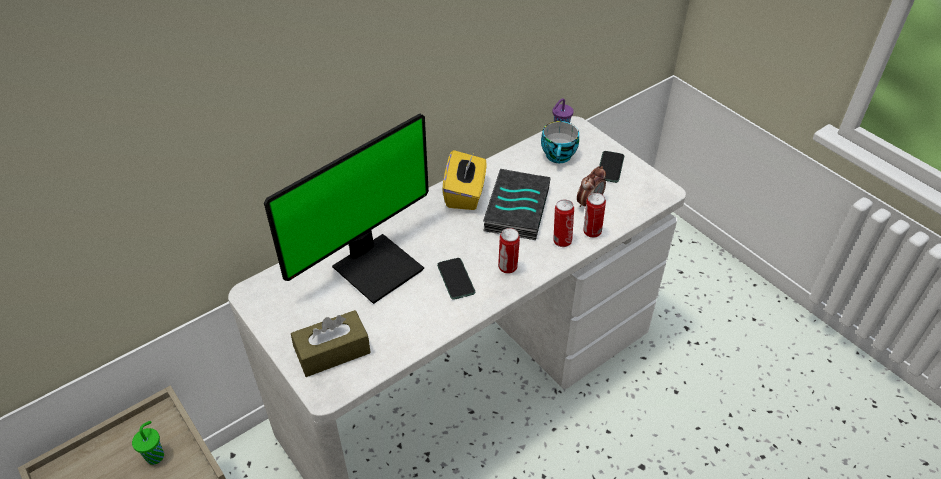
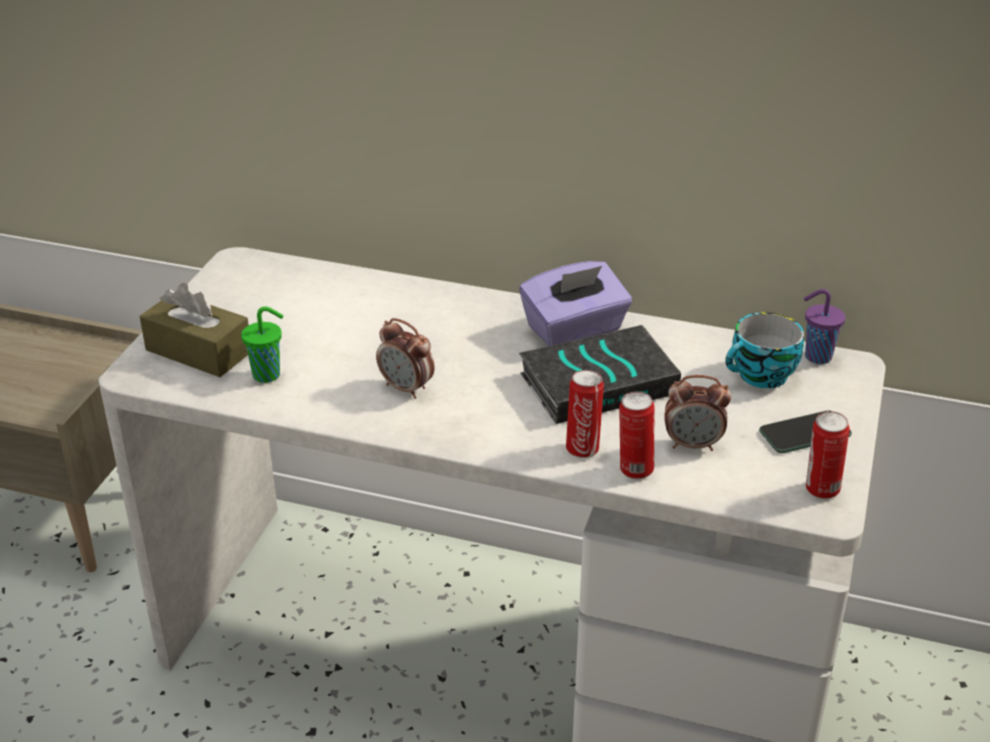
camera: 55 degrees right, 10 degrees down
green cup [132,421,164,465] -> green cup moved to [241,307,284,383]
monitor [264,113,429,304] -> none
phone [437,258,475,300] -> alarm clock [376,318,435,399]
yellow tissue box [442,150,486,210] -> purple tissue box [519,261,632,346]
can [498,228,520,274] -> can moved to [806,411,849,499]

